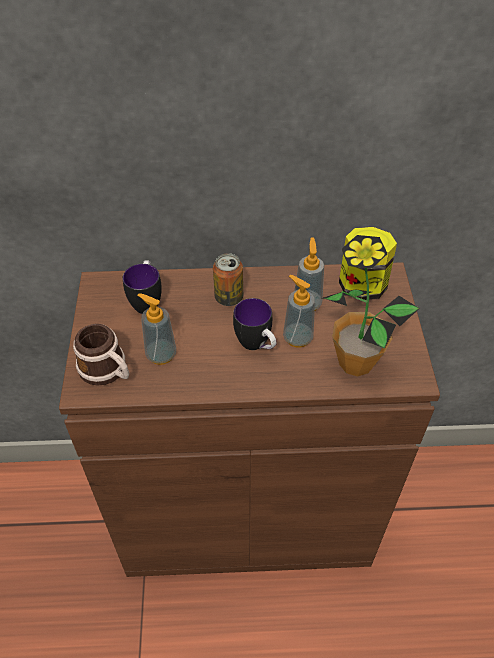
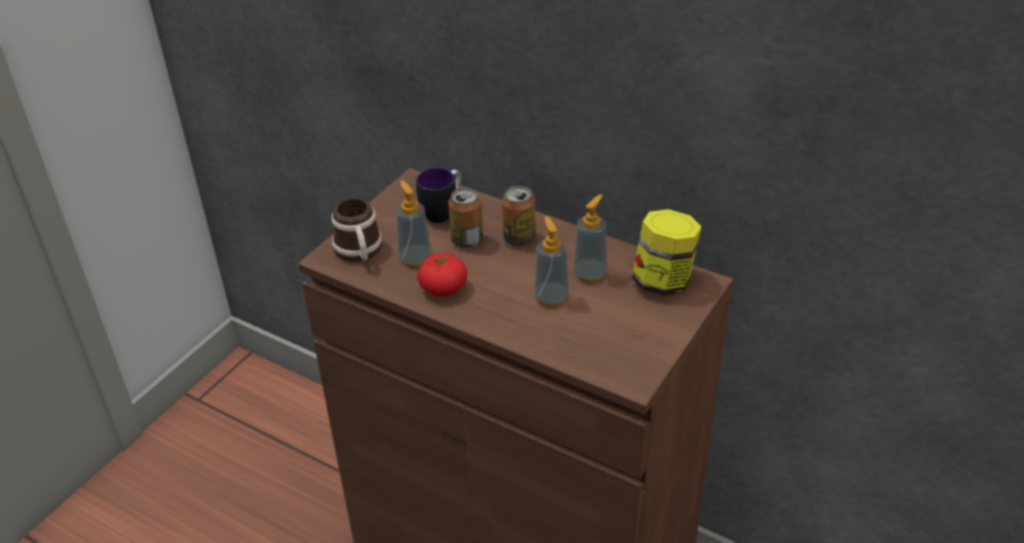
camera: 35 degrees right, 10 degrees down
mug [233,298,276,350] -> none
potted plant [321,235,420,377] -> none
none -> tomato [417,253,467,296]
none -> can [448,187,483,248]

